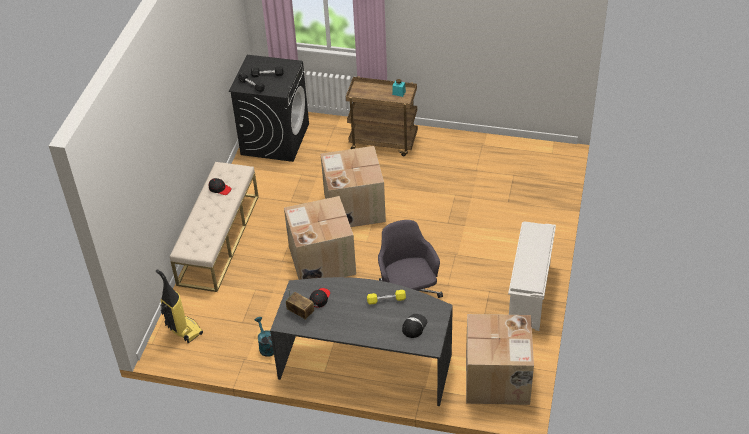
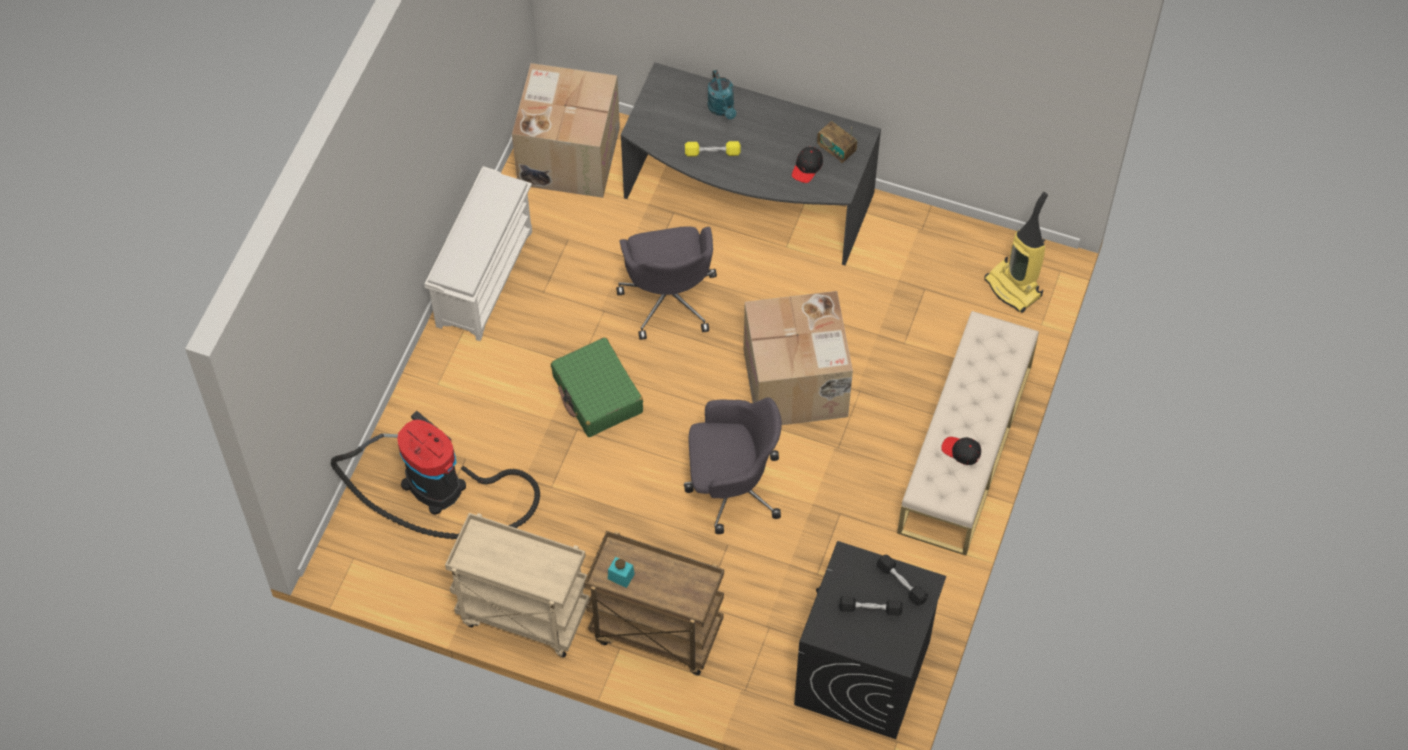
camera: 175 degrees left, 15 degrees up
turquoise watering can [255,317,274,357] -> turquoise watering can moved to [708,70,737,119]
cardboard box [321,146,386,227] -> grey office chair [684,397,782,534]
cap [402,314,427,338] -> none
none -> vacuum cleaner [331,411,540,539]
none -> beige cart [445,513,590,658]
none -> green suitcase [551,337,643,437]

